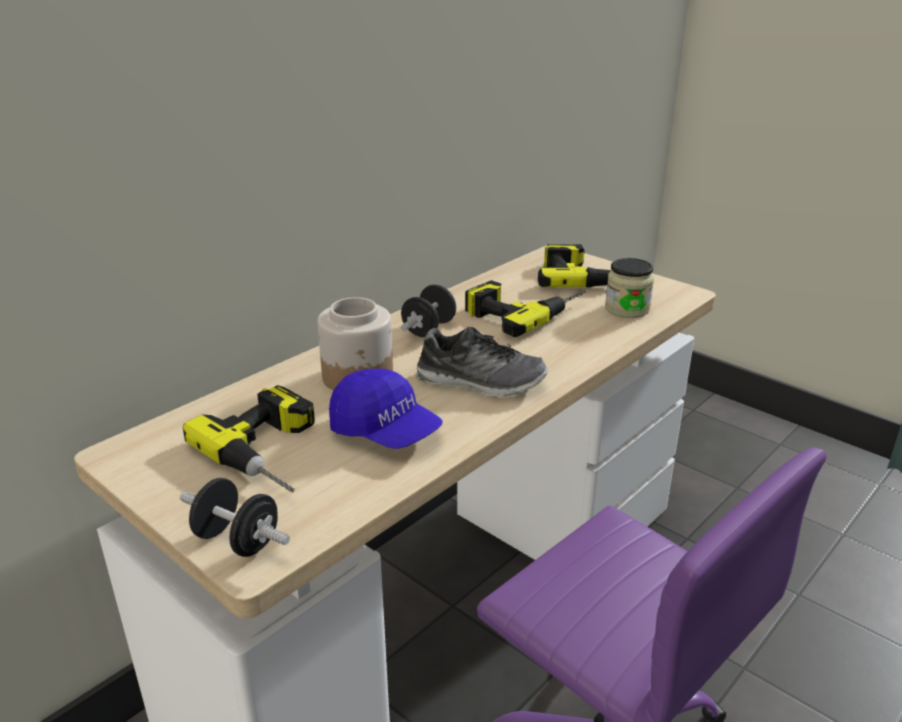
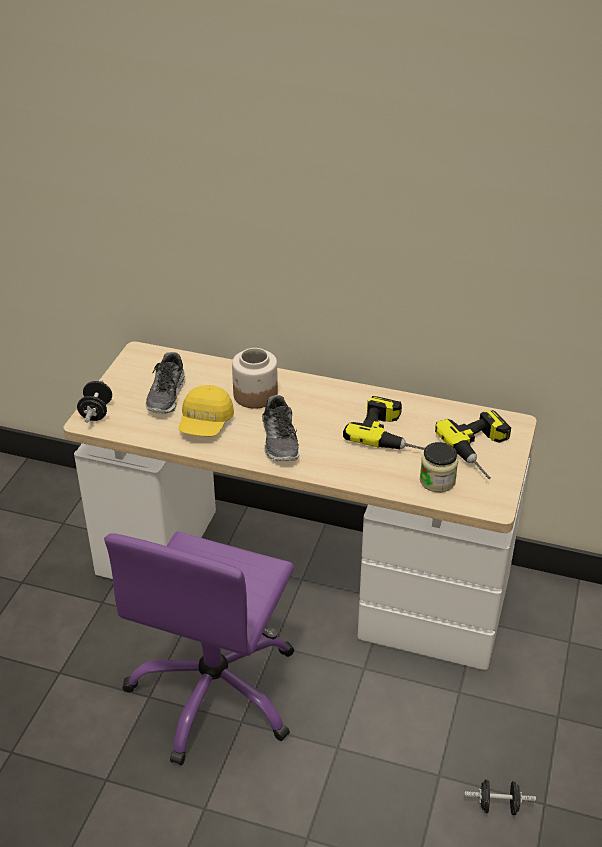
camera: 65 degrees right, 10 degrees up
power drill [183,385,315,492] -> shoe [146,352,185,414]
blue cap [329,369,443,449] -> yellow cap [179,385,234,436]
black dumbbell [401,284,456,337] -> black dumbbell moved to [464,779,536,815]

